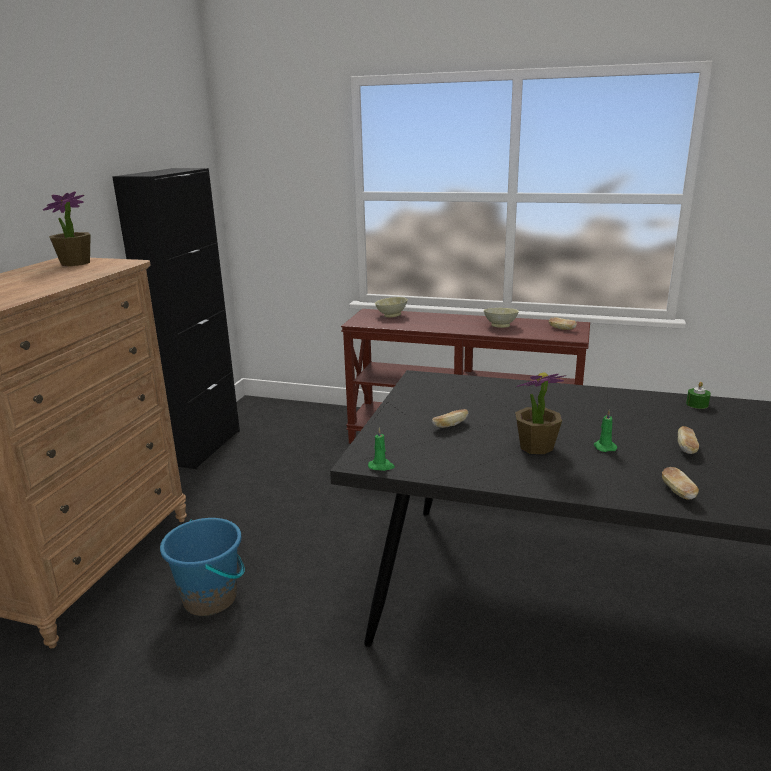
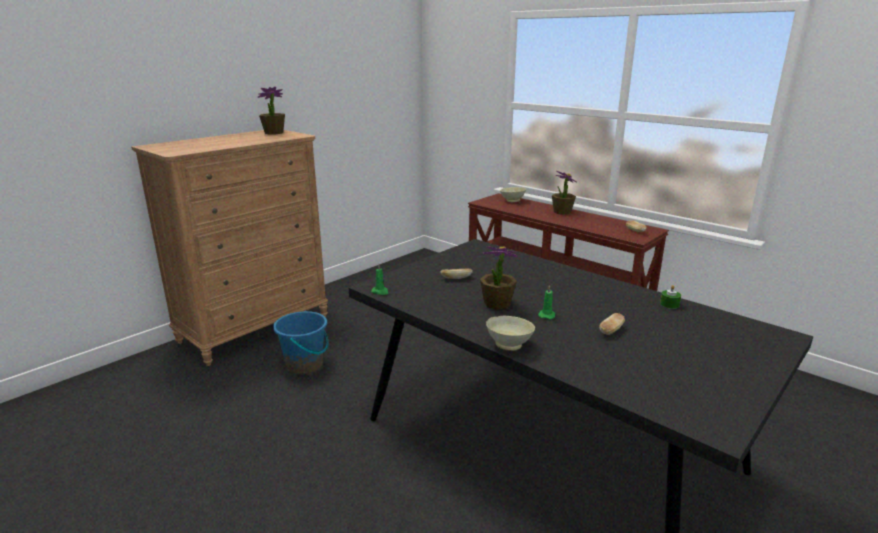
camera: 25 degrees right, 0 degrees up
black cabinet [112,168,240,469] -> none
beige bowl [484,308,519,328] -> beige bowl moved to [486,316,535,351]
bread [662,467,699,500] -> none
none -> potted plant [552,171,576,215]

